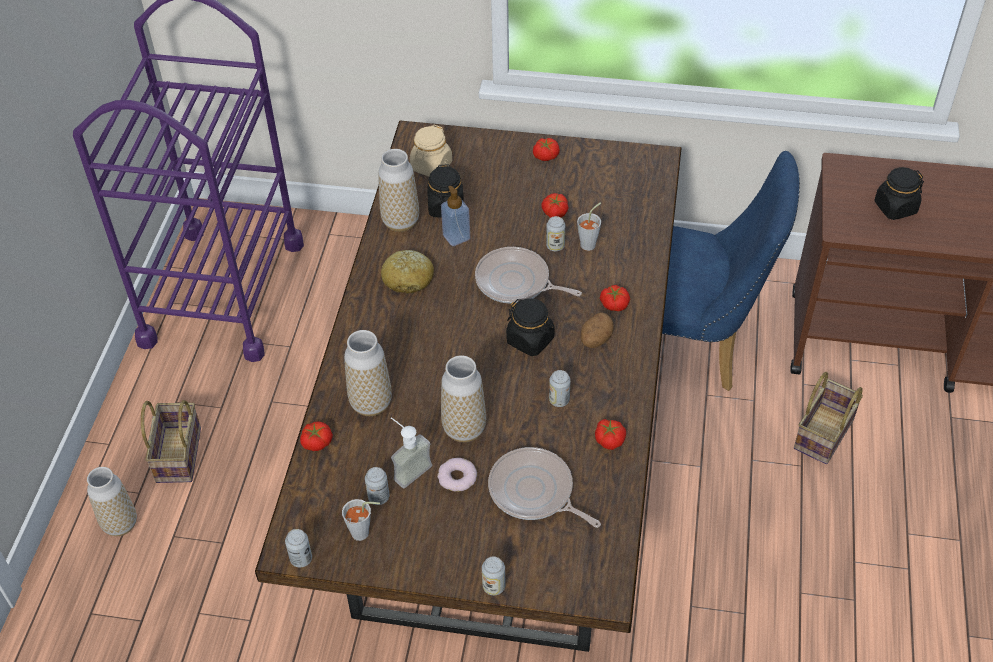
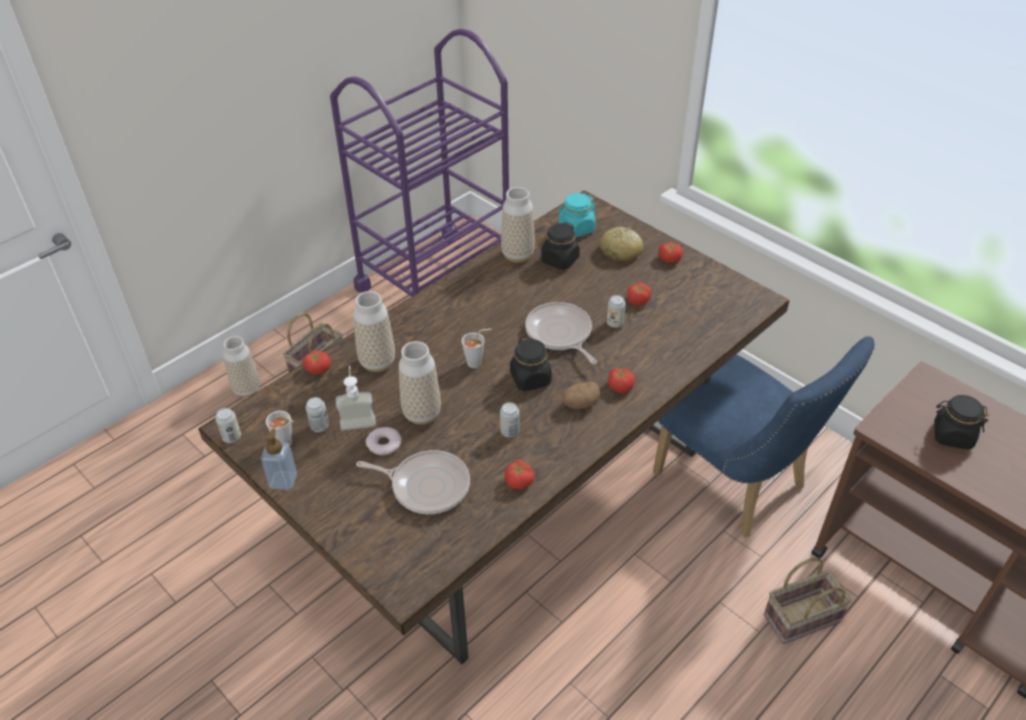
camera: 35 degrees right, 5 degrees down
bread [381,250,434,293] -> bread moved to [600,227,643,261]
beige jar [410,125,452,177] -> turquoise jar [558,193,596,238]
soap dispenser [441,186,470,246] -> soap dispenser moved to [261,429,297,490]
can [482,556,505,595] -> none
frying pan [488,447,601,528] -> frying pan turned 120 degrees clockwise [356,450,470,514]
grey cup [577,203,601,251] -> grey cup moved to [462,328,491,368]

